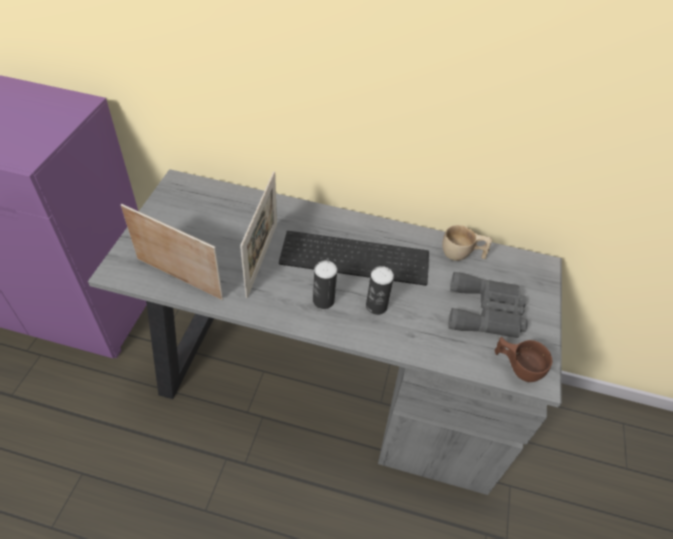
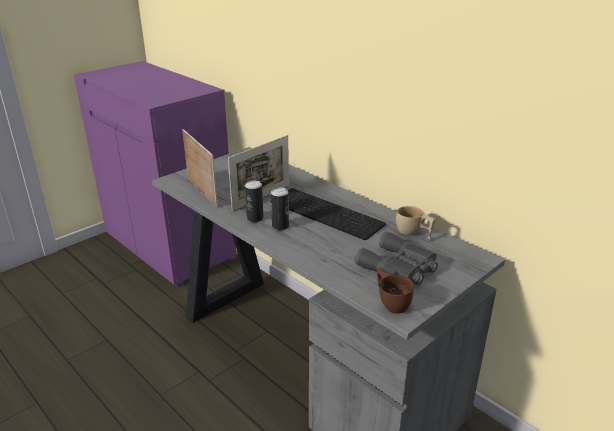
camera: 35 degrees right, 20 degrees down
can [366,266,394,315] -> can moved to [245,180,263,222]

